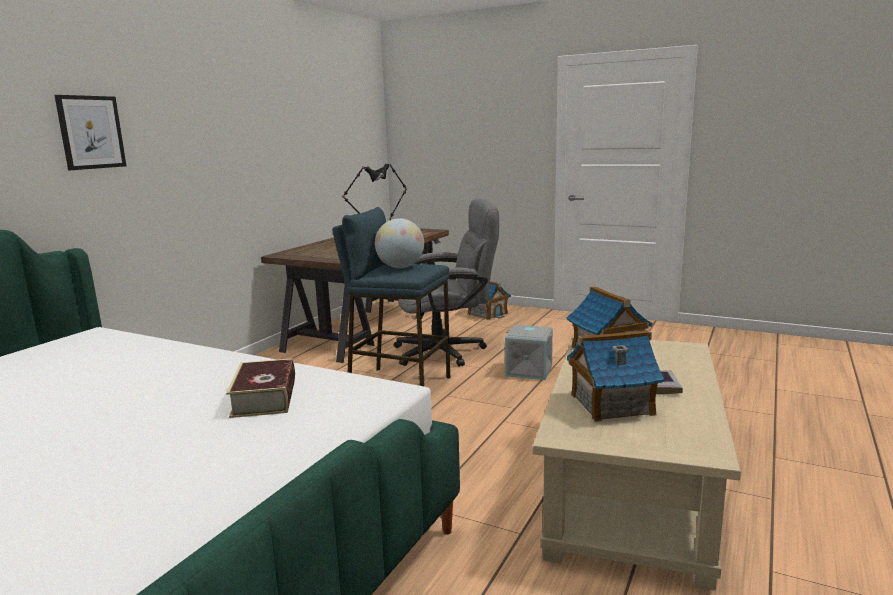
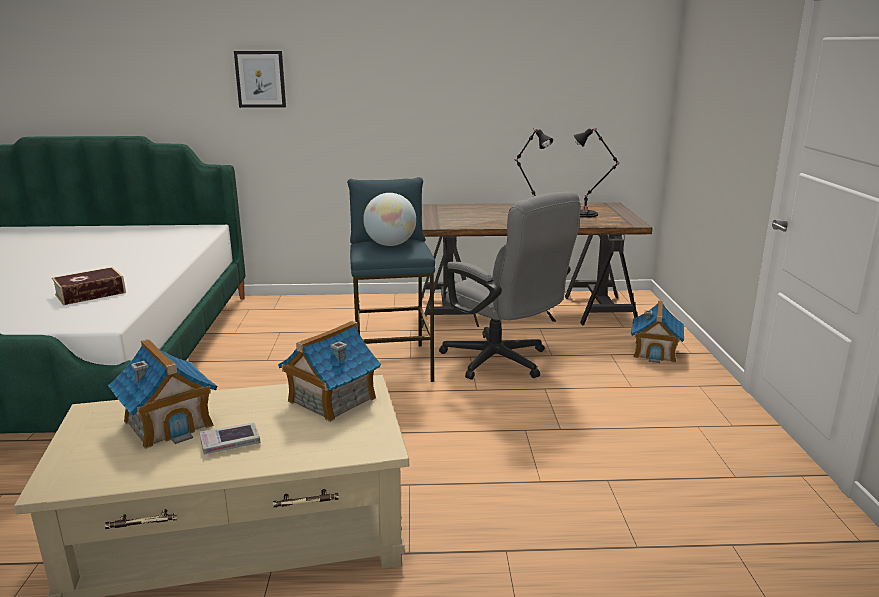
camera: 60 degrees right, 5 degrees up
grey storage box [505,325,553,380] -> none

